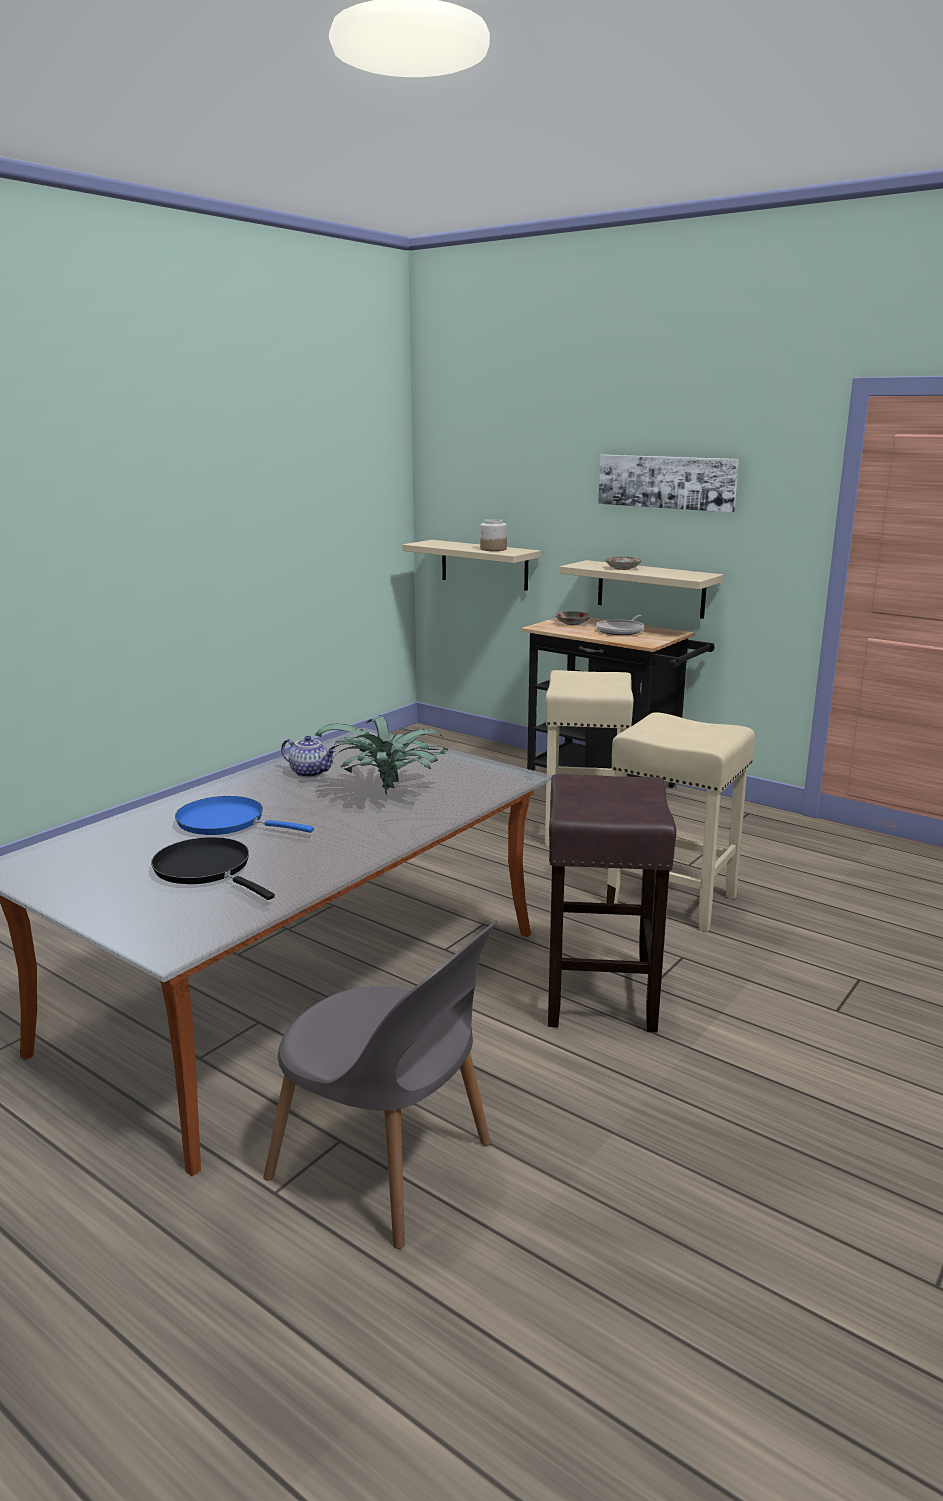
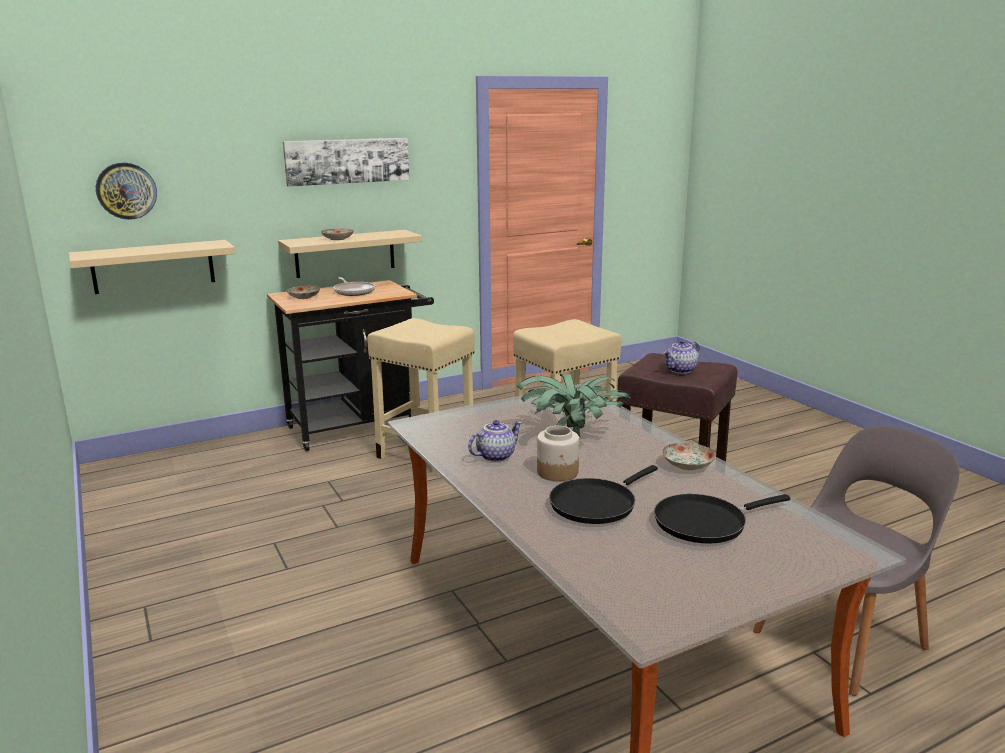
camera: 65 degrees left, 0 degrees up
blue frying pan [175,796,314,835] -> black frying pan [549,465,658,524]
jar [480,519,507,551] -> jar moved to [537,425,579,481]
none -> wall clock [96,163,157,220]
none -> plate [662,443,716,470]
none -> teapot [663,340,700,374]

